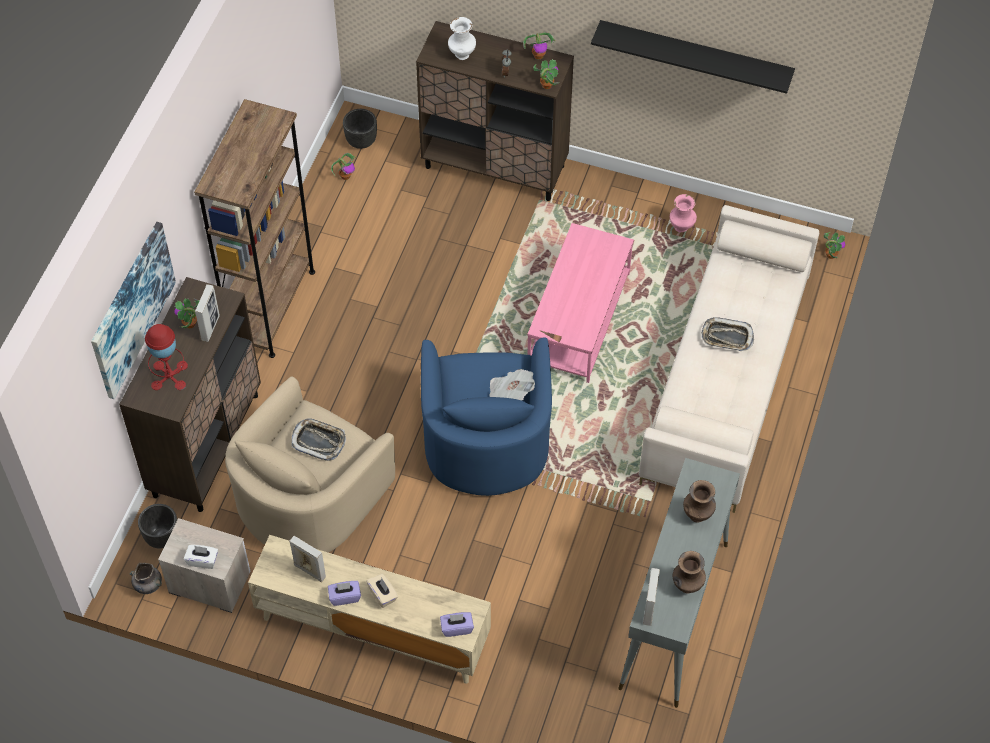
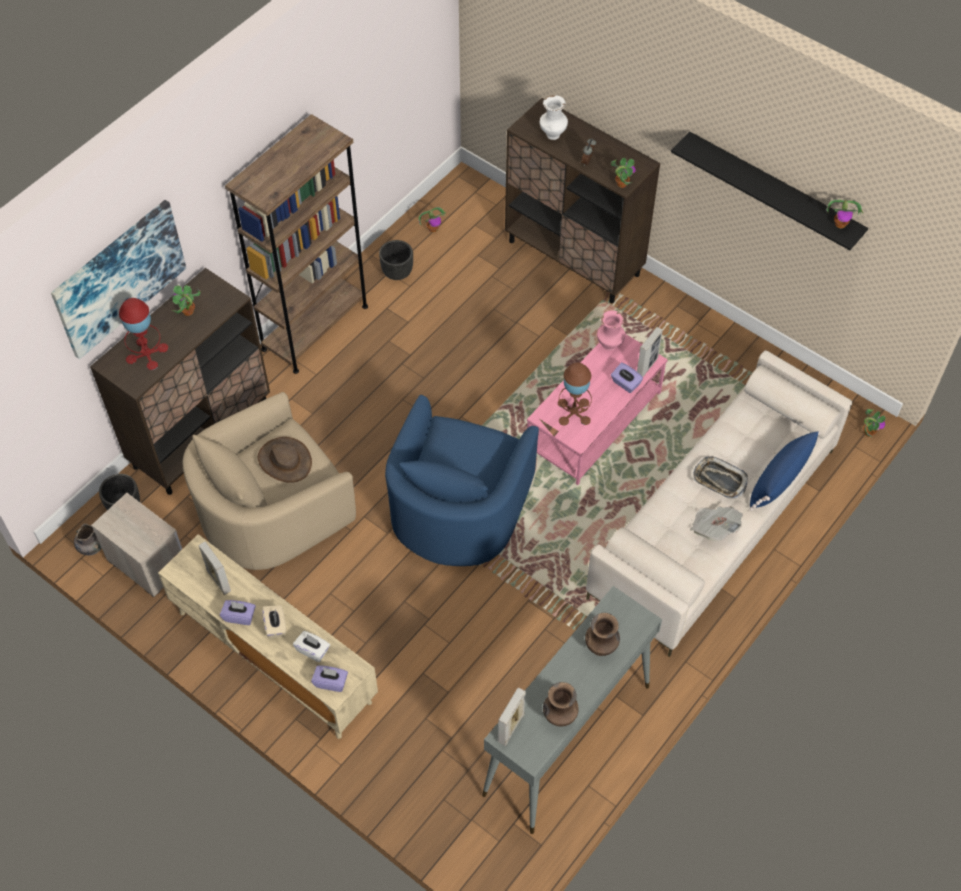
camera: 20 degrees right, 0 degrees up
white tissue box [184,545,218,569] -> white tissue box moved to [293,631,330,662]
picture frame [195,284,220,342] -> picture frame moved to [637,327,663,377]
tray [291,418,346,461] -> brown hat [258,437,312,483]
black planter [343,109,377,149] -> black planter moved to [379,240,413,280]
newspaper [489,369,535,400] -> newspaper moved to [690,506,743,541]
potted plant [523,32,556,59] -> potted plant moved to [826,199,863,228]
pink vase [670,194,697,233] -> pink vase moved to [597,310,626,351]
none -> brown table lamp [558,363,592,425]
none -> purple tissue box [611,363,643,393]
none -> blue pillow [750,431,821,511]

